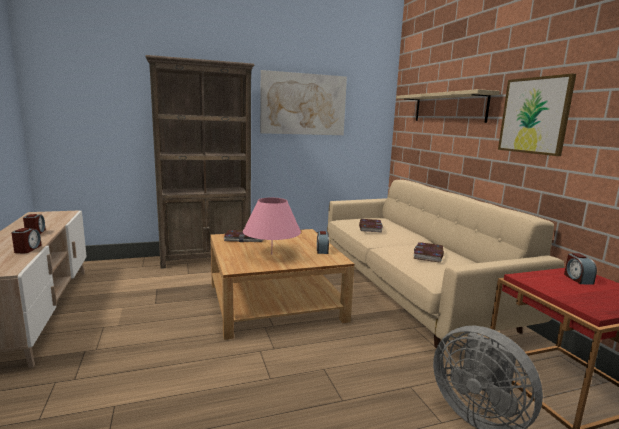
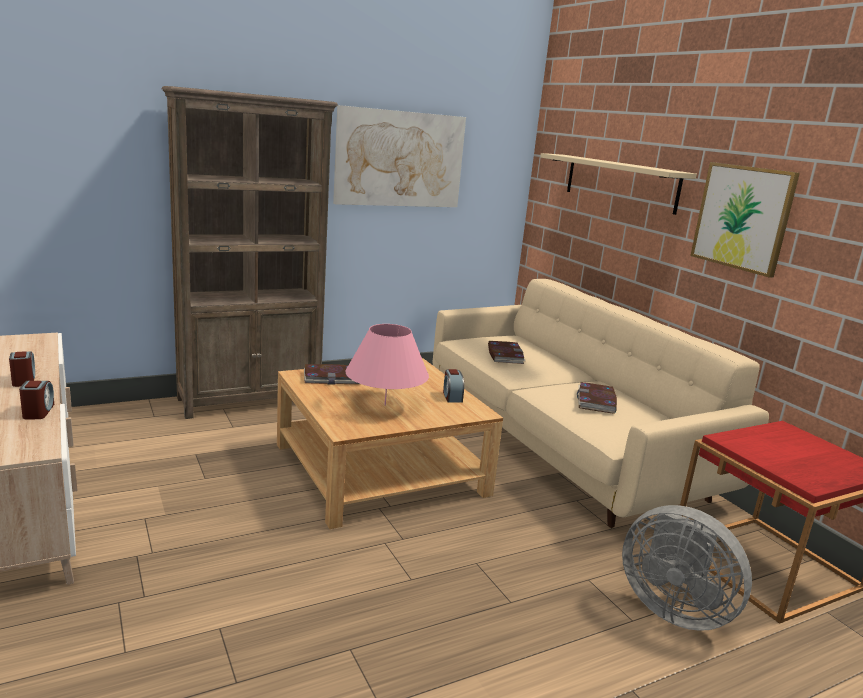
camera: 10 degrees left, 5 degrees up
alarm clock [564,253,597,285] -> none

